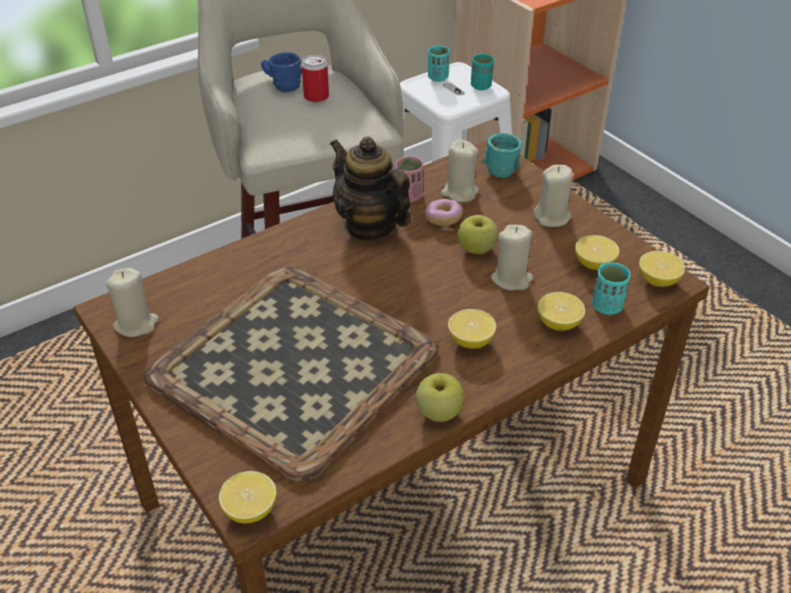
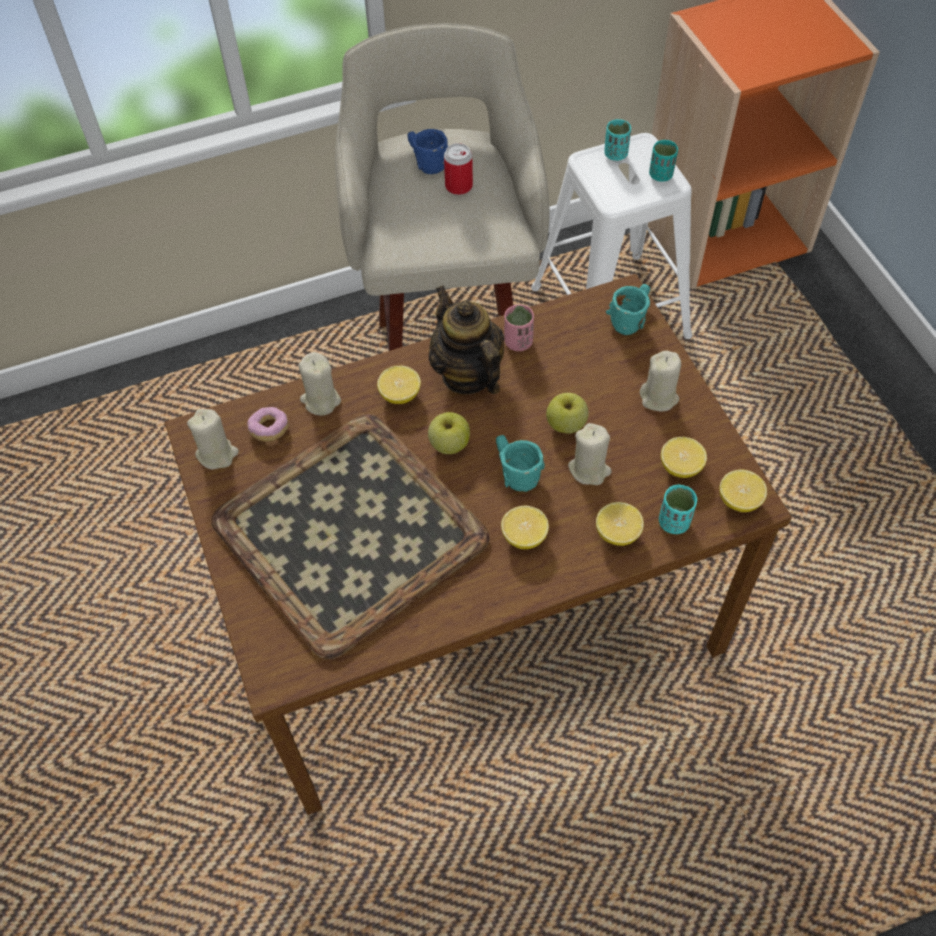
camera: 15 degrees right, 15 degrees up
lemon [219,471,276,524] -> lemon moved to [377,366,421,404]
apple [416,373,464,422] -> apple moved to [428,412,470,454]
donut [425,199,463,226] -> donut moved to [247,407,289,442]
beige candle [441,139,479,202] -> beige candle moved to [299,352,341,416]
none -> turquoise mug [496,435,545,492]

